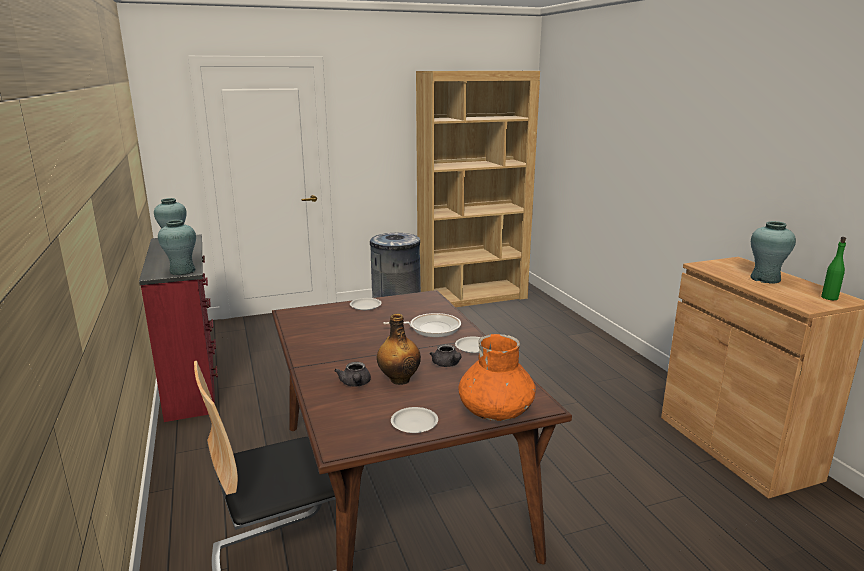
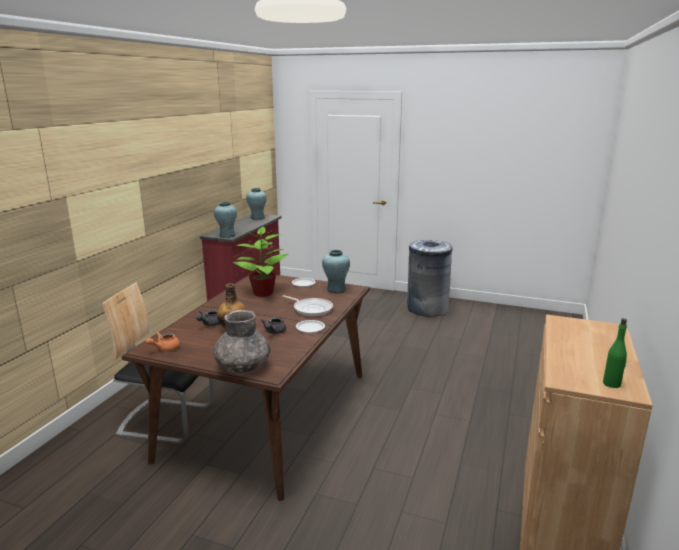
camera: 40 degrees right, 0 degrees up
white plate [391,407,438,433] -> none
brown bookcase [416,71,540,307] -> none
orange vase [458,334,536,421] -> grey vase [213,310,270,373]
turquoise vase [750,221,796,284] -> turquoise vase moved to [322,250,350,293]
none -> orange teapot [146,332,180,351]
none -> potted plant [233,226,288,297]

